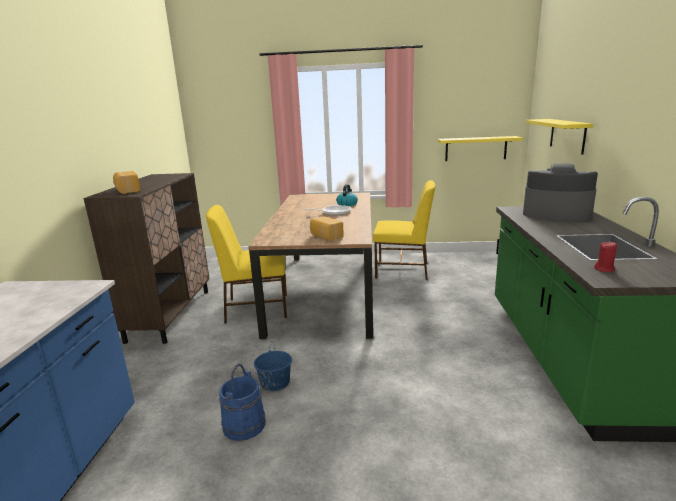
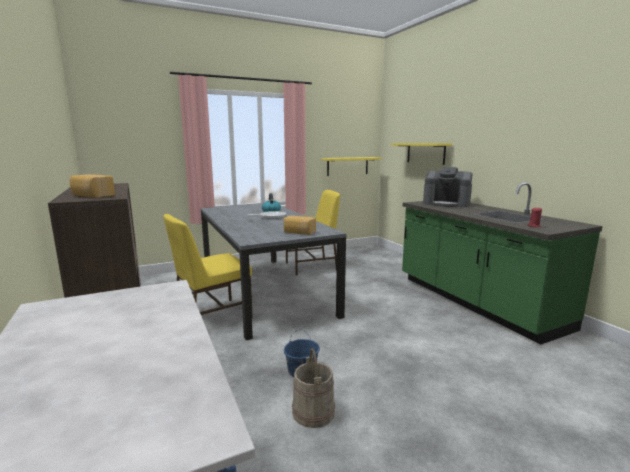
camera: 30 degrees left, 5 degrees down
blue bucket [219,364,265,441] -> beige bucket [292,348,335,428]
brown dining table [248,192,373,339] -> grey dining table [200,204,346,340]
coffee machine [523,163,598,221] -> coffee machine turned 150 degrees counterclockwise [423,167,472,207]

